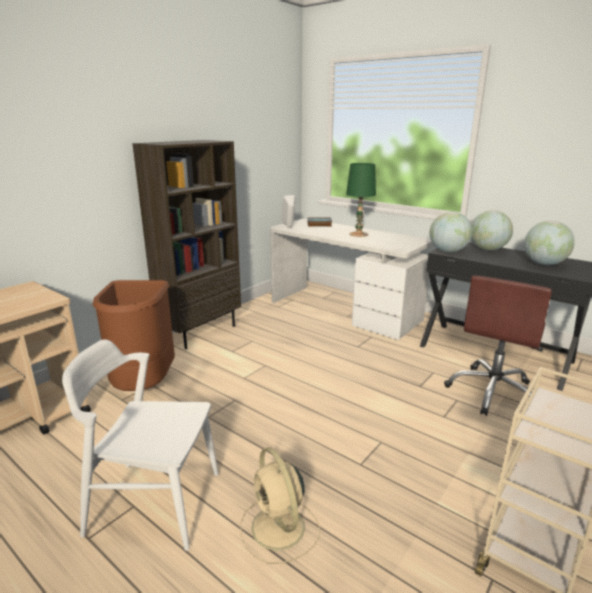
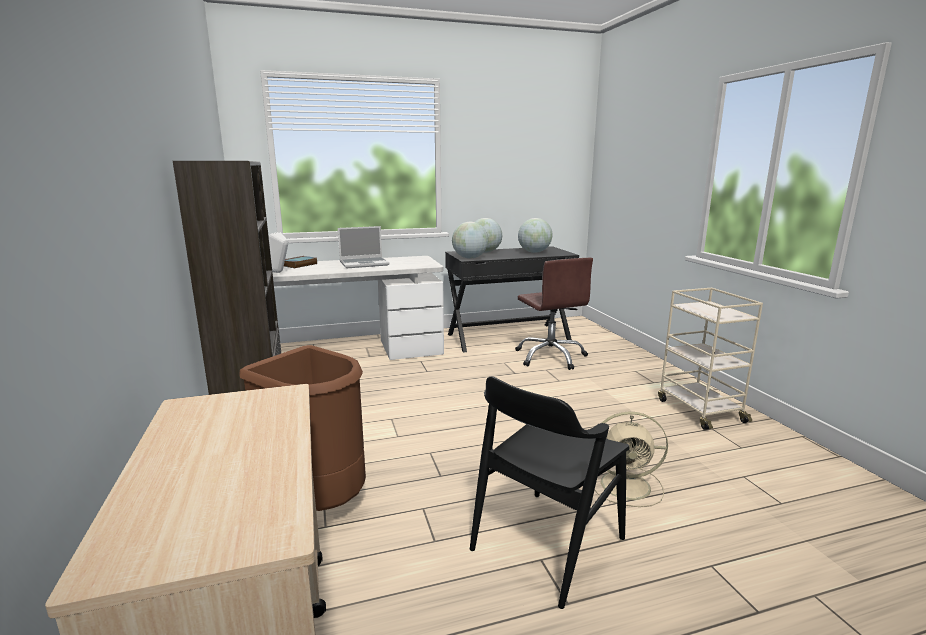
camera: 55 degrees left, 5 degrees down
white chair [62,339,219,551] -> black chair [470,376,630,609]
green table lamp [346,163,376,237] -> laptop [338,226,390,268]

